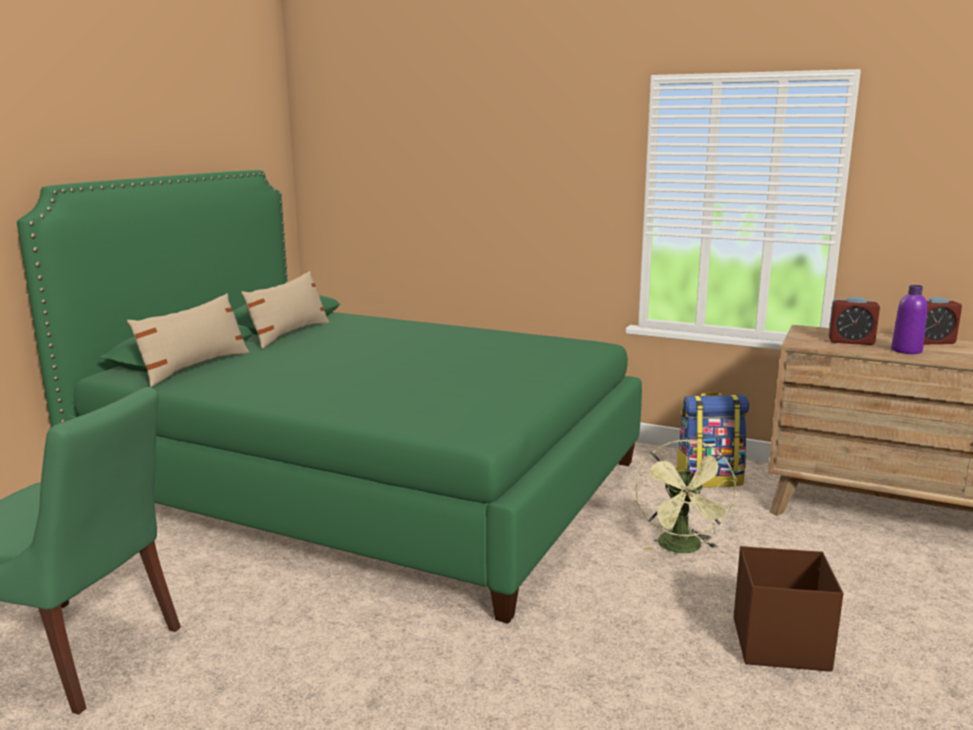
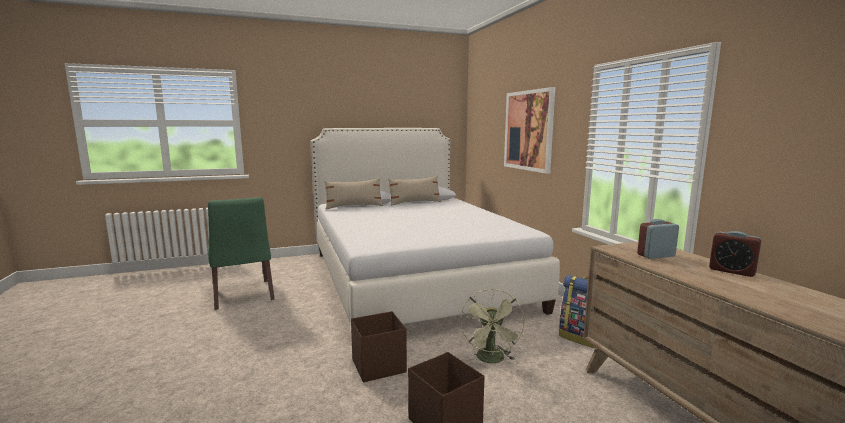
camera: 45 degrees right, 5 degrees down
green bed [17,170,642,624] -> white bed [311,128,560,326]
green fan [635,439,737,553] -> green fan turned 45 degrees counterclockwise [460,289,525,364]
alarm clock [828,297,880,345] -> alarm clock turned 105 degrees clockwise [637,219,679,259]
purple bottle [891,285,928,354] -> none
none -> brown storage box [351,311,407,382]
none -> picture [504,87,555,174]

